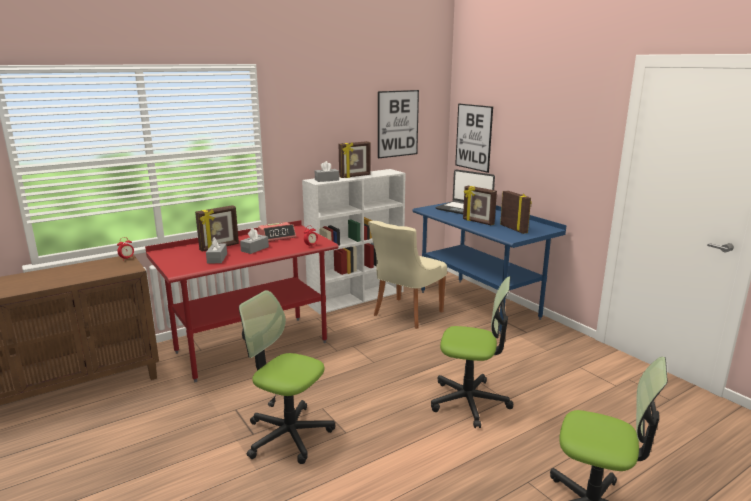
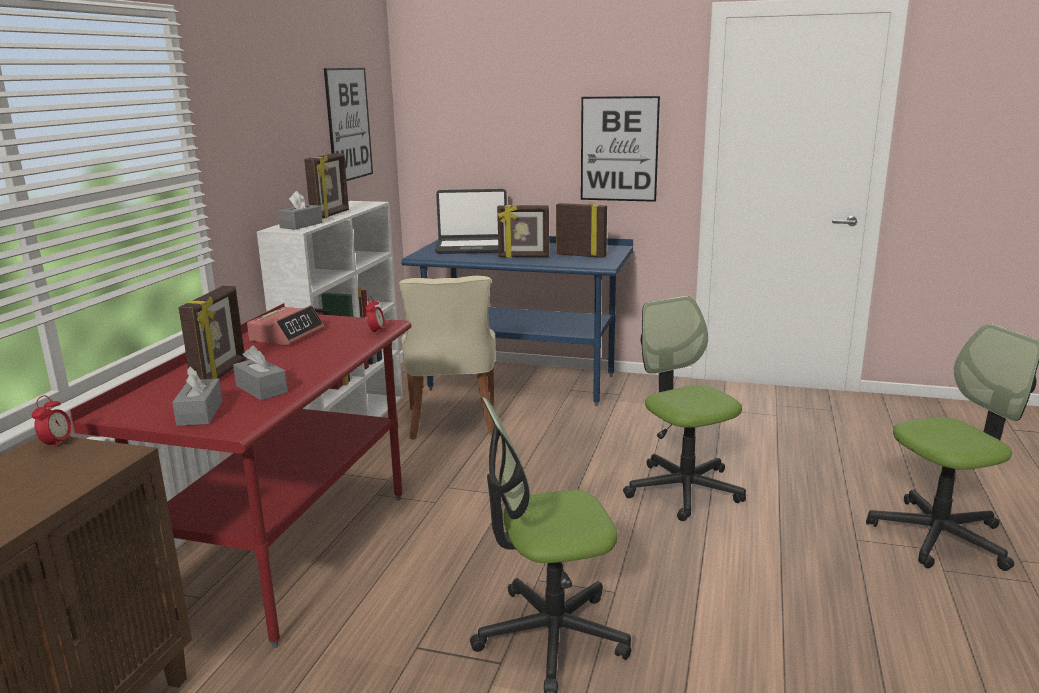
camera: 40 degrees left, 0 degrees up
grey tissue box [240,228,269,254] -> grey tissue box moved to [172,366,222,426]
office chair [431,276,513,428] -> office chair turned 90 degrees counterclockwise [623,296,746,521]
picture [455,104,493,173] -> picture moved to [581,96,660,202]

